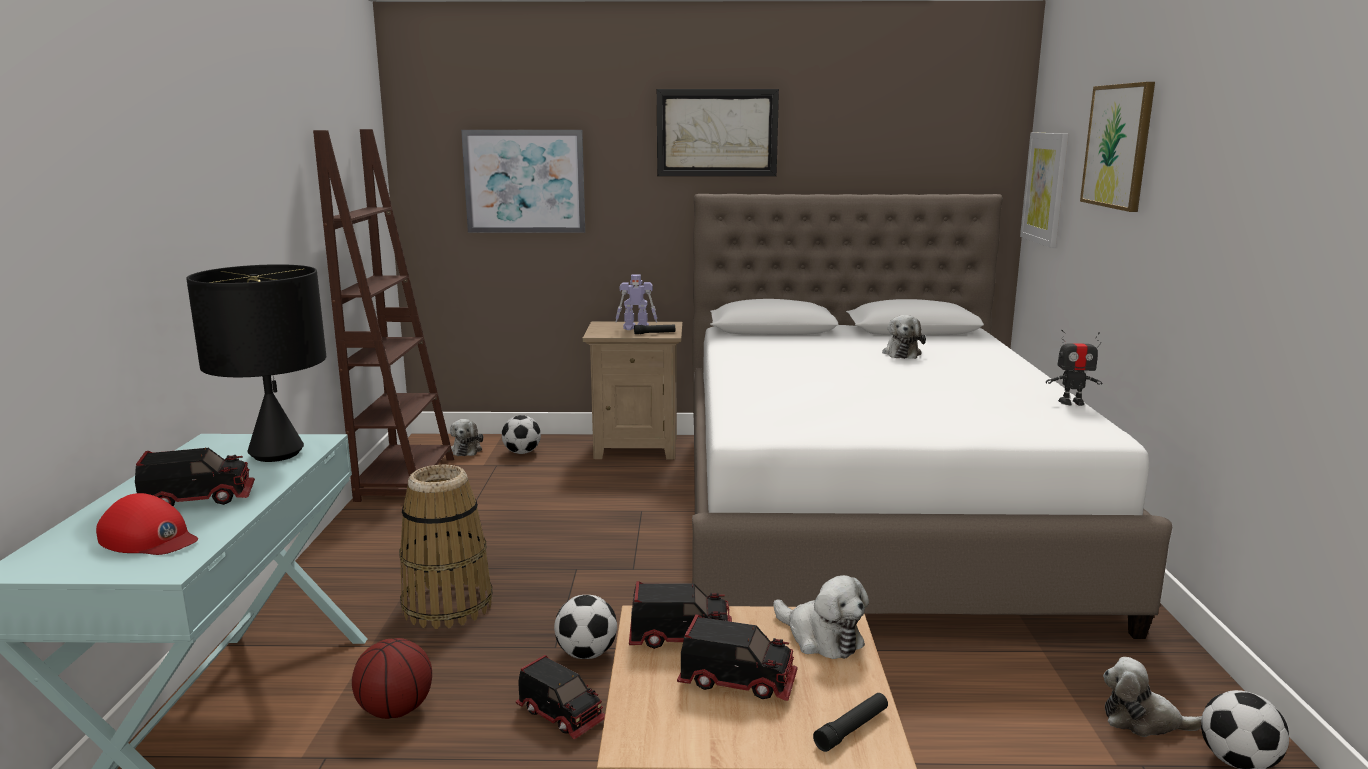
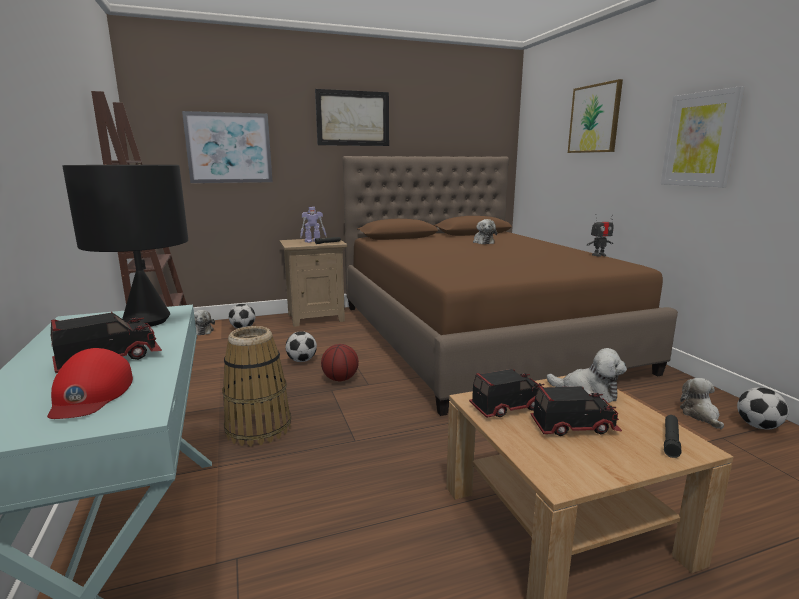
camera: 20 degrees left, 0 degrees up
red cap [96,493,198,555] -> red cap turned 75 degrees clockwise [47,348,133,419]
basketball [352,638,432,719] -> basketball moved to [321,344,359,381]
toy truck [516,655,605,739] -> none
football [554,595,617,659] -> football moved to [285,331,317,362]
white bed [692,194,1172,639] -> brown bed [343,156,678,416]
picture [1020,133,1068,248] -> picture moved to [661,86,745,187]
plush toy [1103,657,1202,737] -> plush toy turned 90 degrees clockwise [680,378,724,429]

